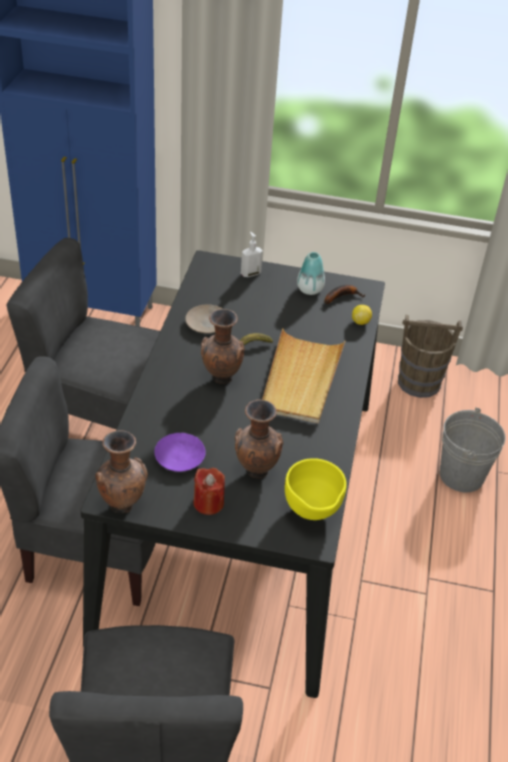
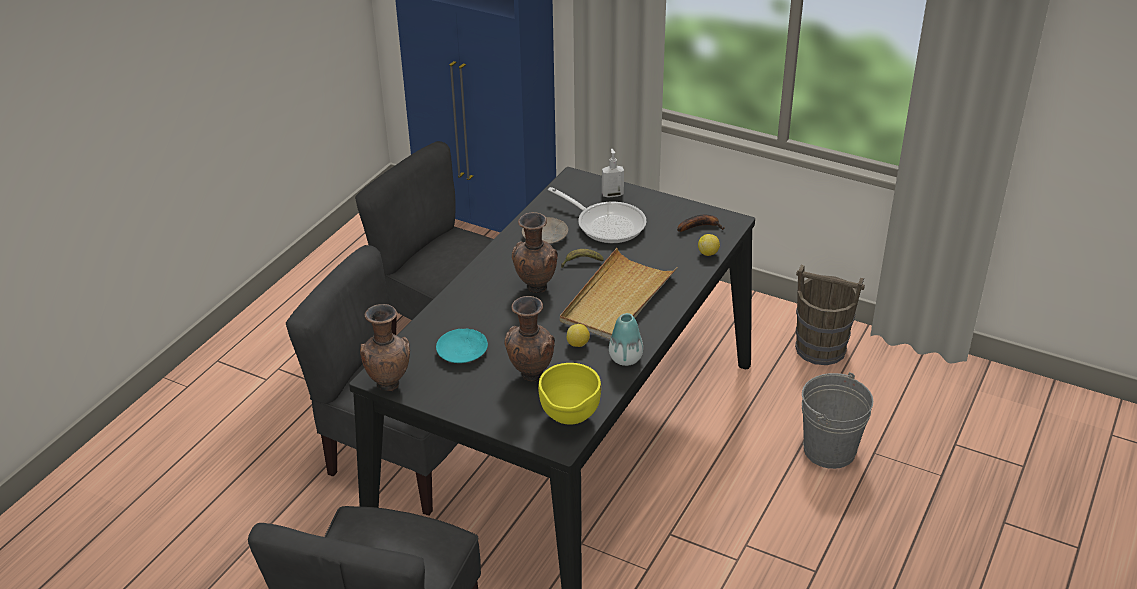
camera: 20 degrees right, 5 degrees down
purple plate [154,433,206,472] -> turquoise plate [436,329,488,363]
red candle [193,468,225,515] -> none
vase [297,252,325,295] -> vase moved to [609,313,643,366]
none -> frying pan [548,187,647,243]
none -> lemon [567,324,590,347]

